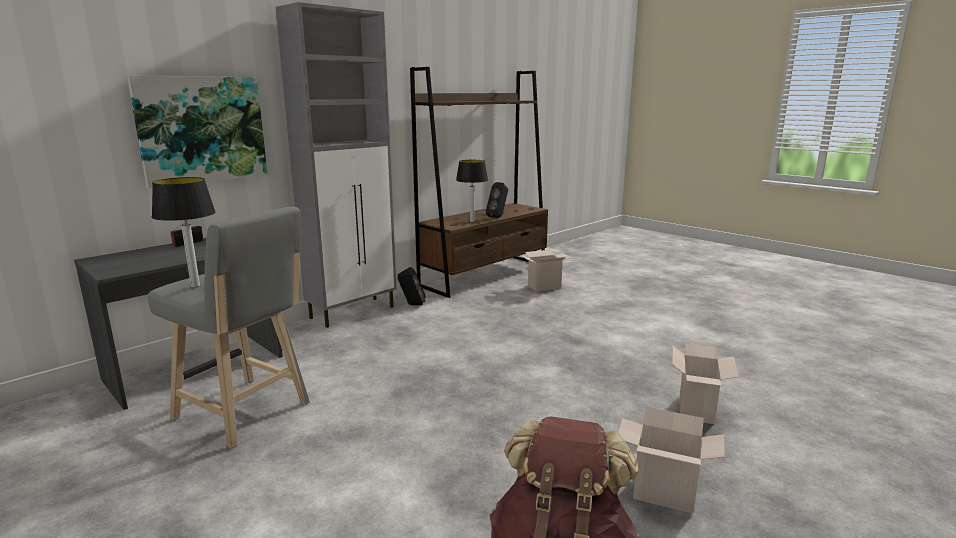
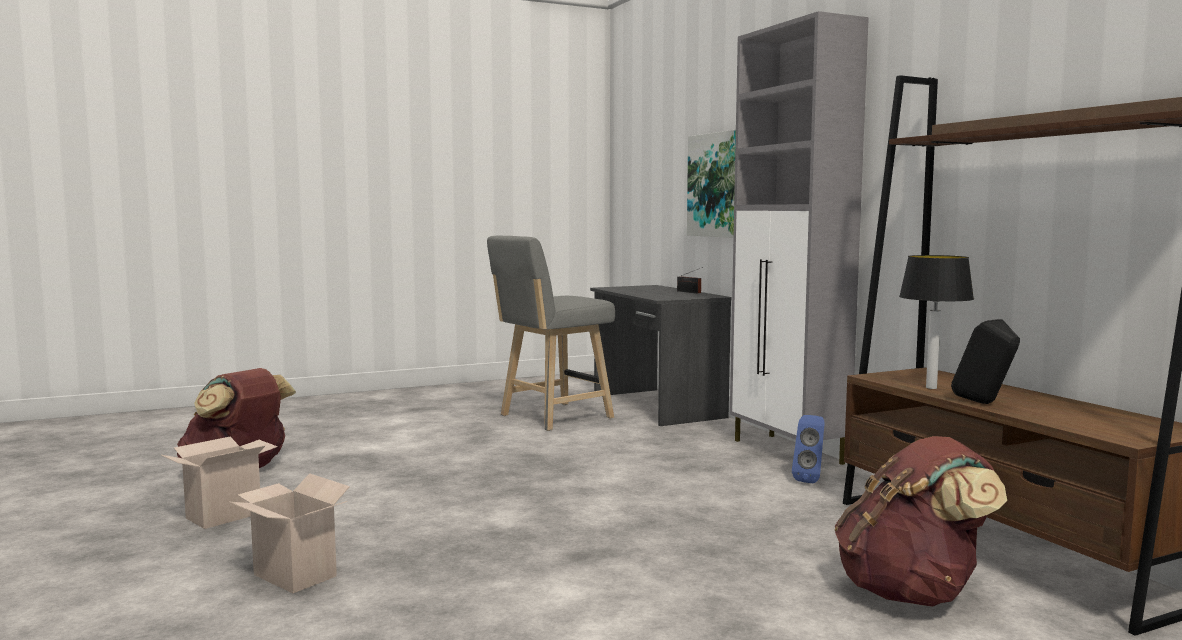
camera: 110 degrees right, 10 degrees down
table lamp [152,177,215,287] -> none
black speaker [397,267,426,305] -> blue speaker [792,415,825,483]
cardboard box [521,250,571,292] -> brown backpack [835,436,1007,607]

